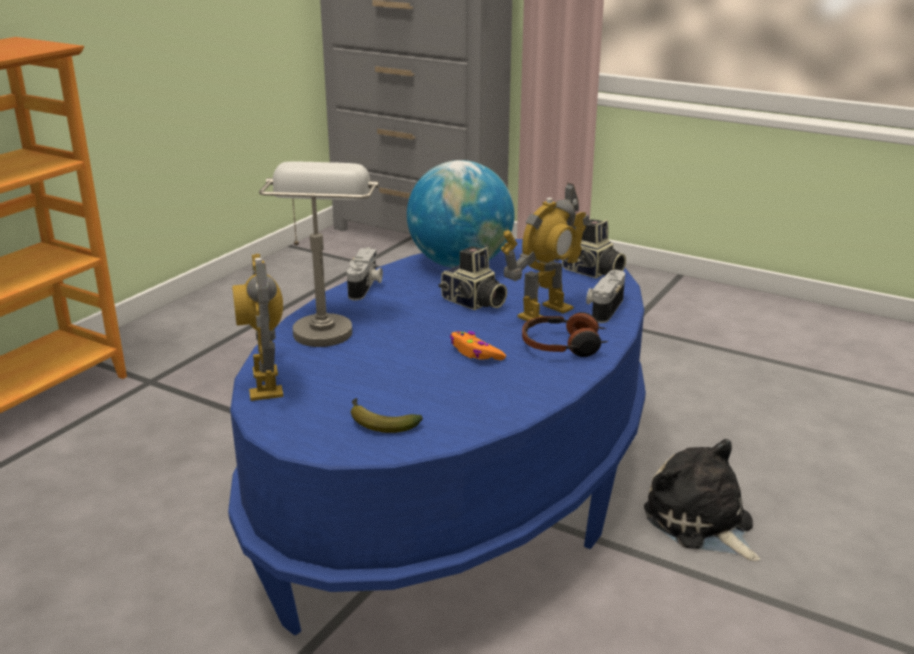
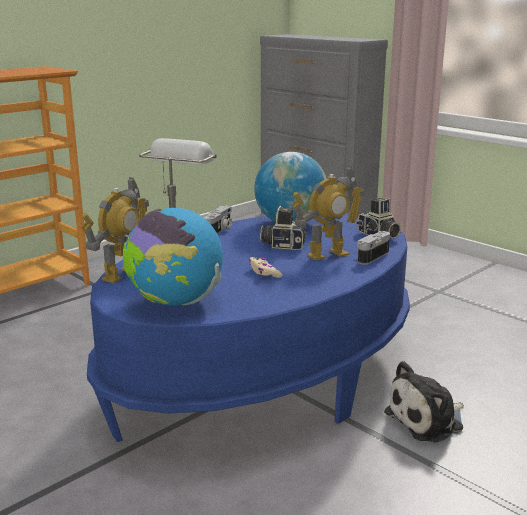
camera: 15 degrees right, 5 degrees down
toy robot [232,254,283,401] -> toy robot turned 150 degrees counterclockwise [81,177,149,283]
banana [351,398,423,433] -> globe [123,208,223,306]
camera [439,246,507,310] -> camera turned 135 degrees clockwise [260,206,307,250]
orange game controller [450,331,506,360] -> beige game controller [249,257,283,278]
headphones [522,312,608,357] -> none
plush toy [644,439,760,561] -> plush toy turned 105 degrees counterclockwise [384,361,464,443]

